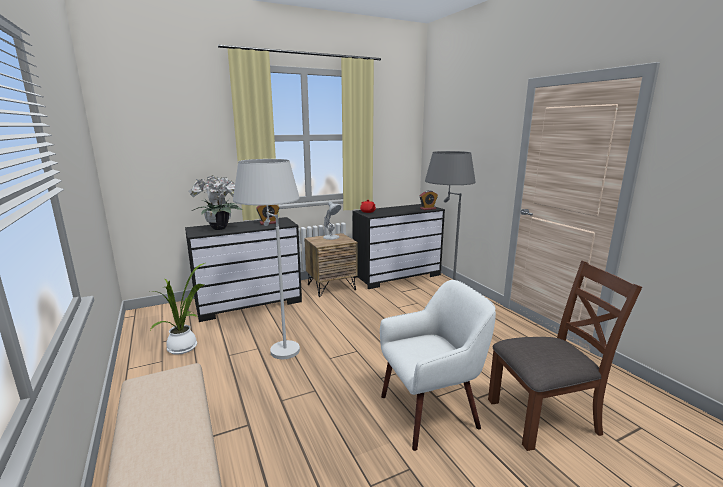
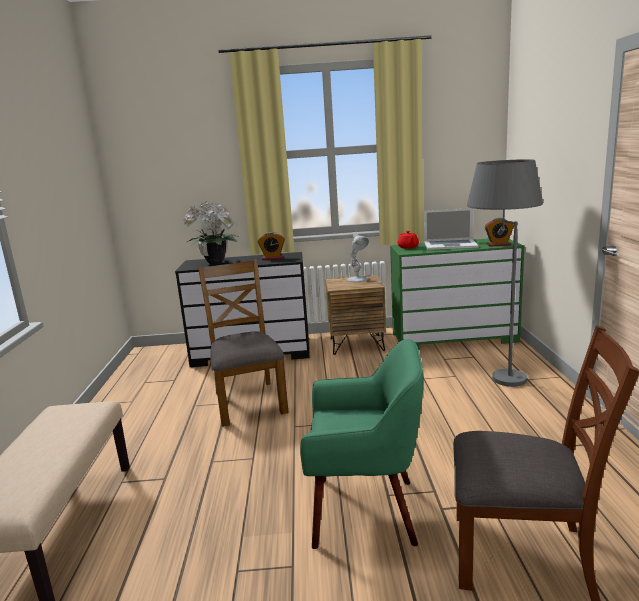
camera: 25 degrees right, 0 degrees up
potted plant [150,263,205,355] -> none
white floor lamp [233,159,300,359] -> brown chair [198,259,289,427]
black dresser [352,204,445,289] -> green dresser [390,238,525,350]
white armchair [380,280,496,451] -> green armchair [300,339,423,549]
none -> laptop [424,208,479,250]

